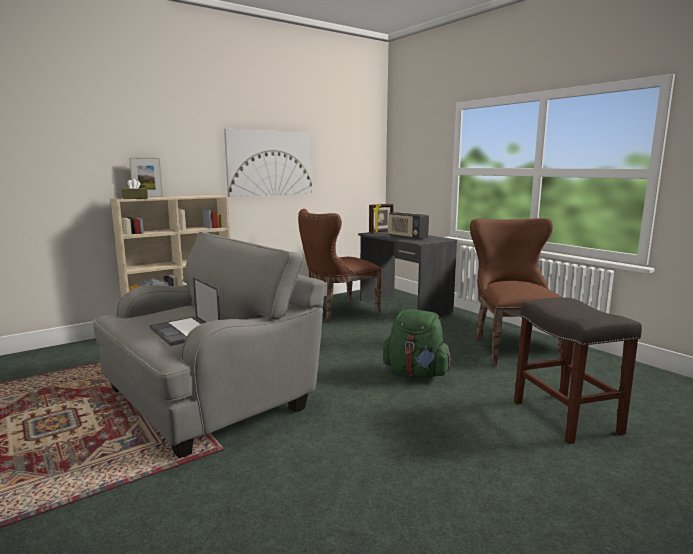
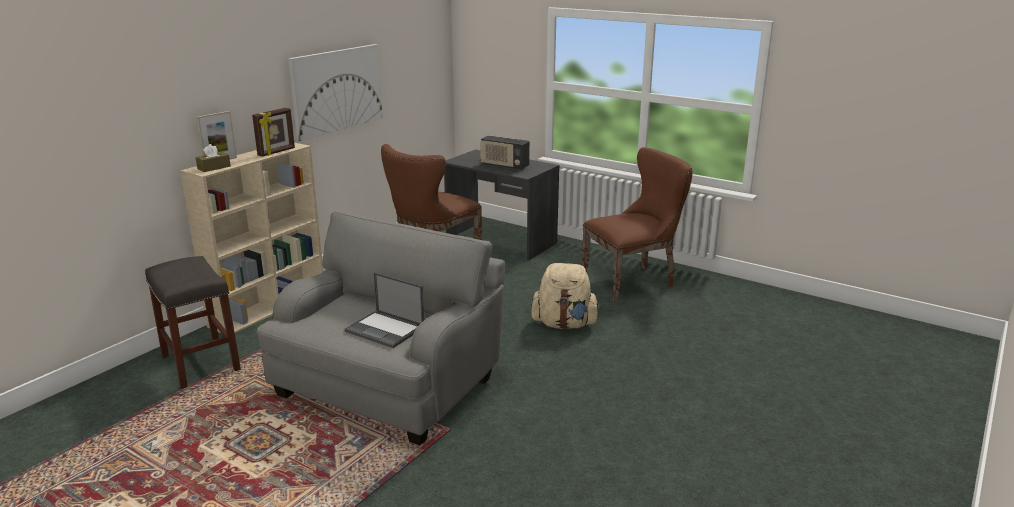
camera: 20 degrees left, 10 degrees up
picture frame [369,204,394,233] -> picture frame moved to [252,108,295,157]
green backpack [383,309,452,378] -> beige backpack [531,263,600,329]
brown chair [470,218,564,366] -> brown chair turned 90 degrees clockwise [582,147,692,302]
grey stool [514,297,642,444] -> grey stool moved to [145,256,241,389]

